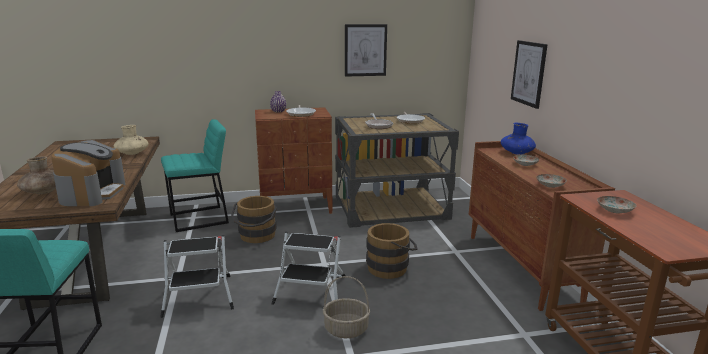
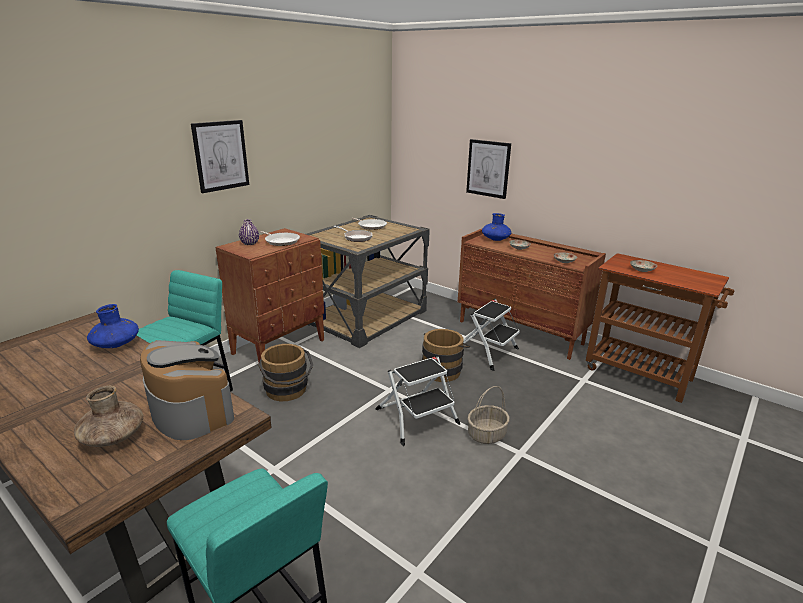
camera: 40 degrees left, 5 degrees up
beige vase [114,125,148,155] -> blue vase [87,304,139,348]
step ladder [160,235,234,318] -> step ladder moved to [463,299,520,371]
picture [345,24,387,77] -> picture moved to [191,120,249,193]

